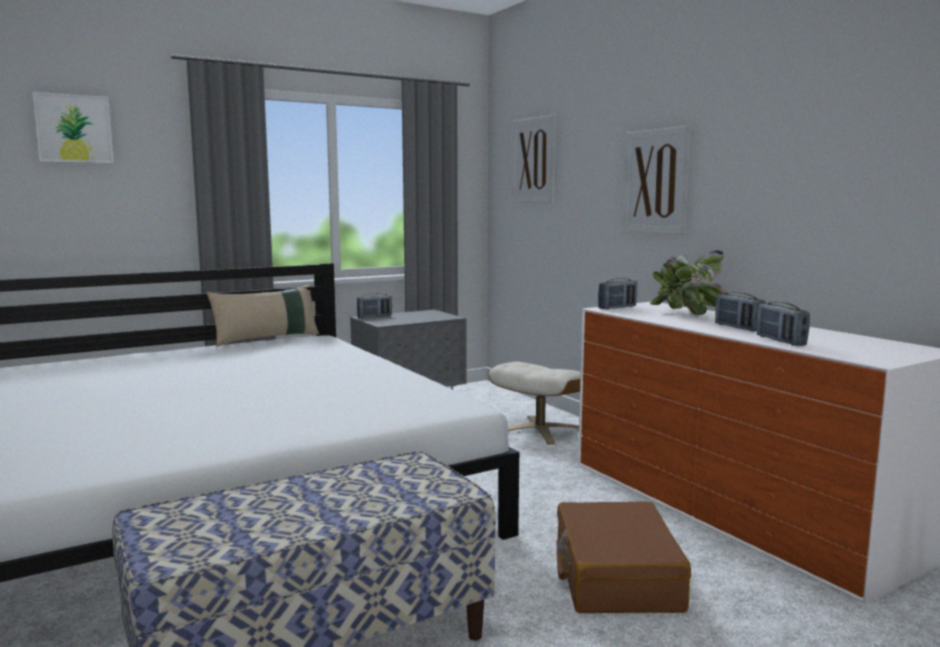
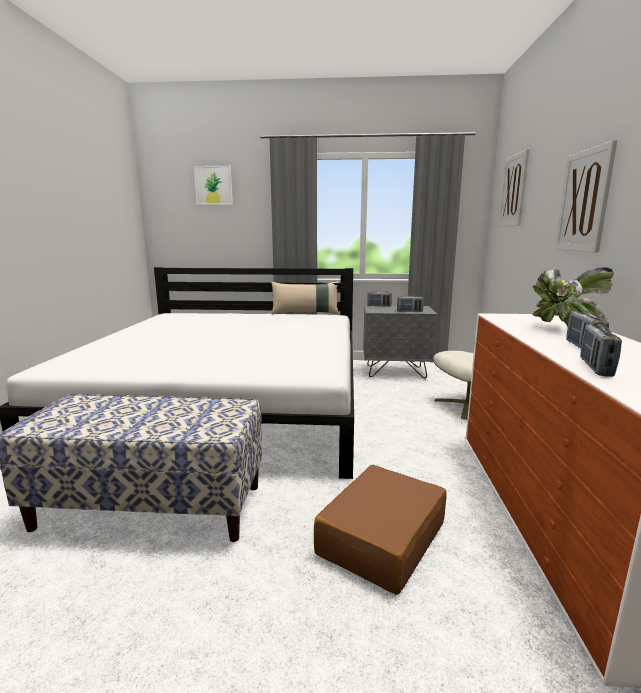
camera: 35 degrees right, 5 degrees up
radio [598,278,637,309] -> radio moved to [397,295,424,312]

